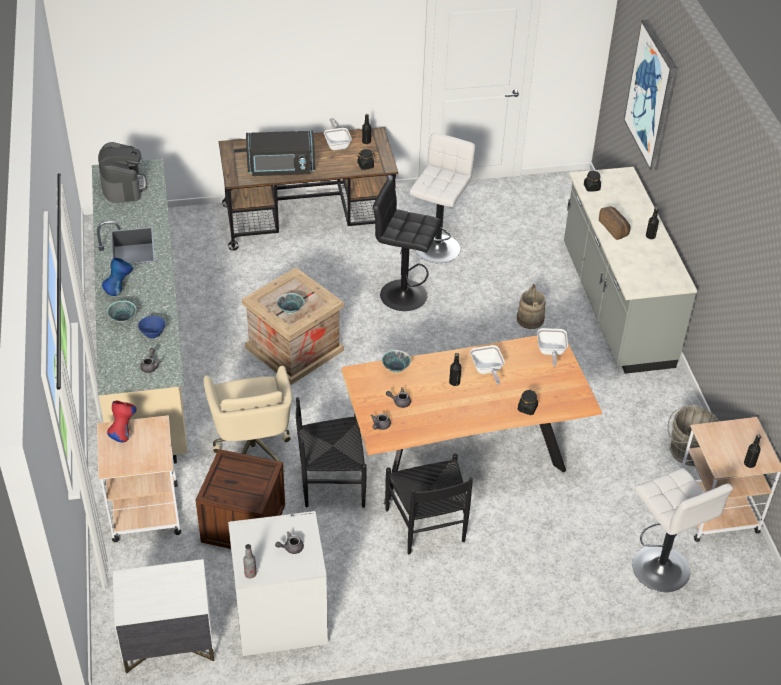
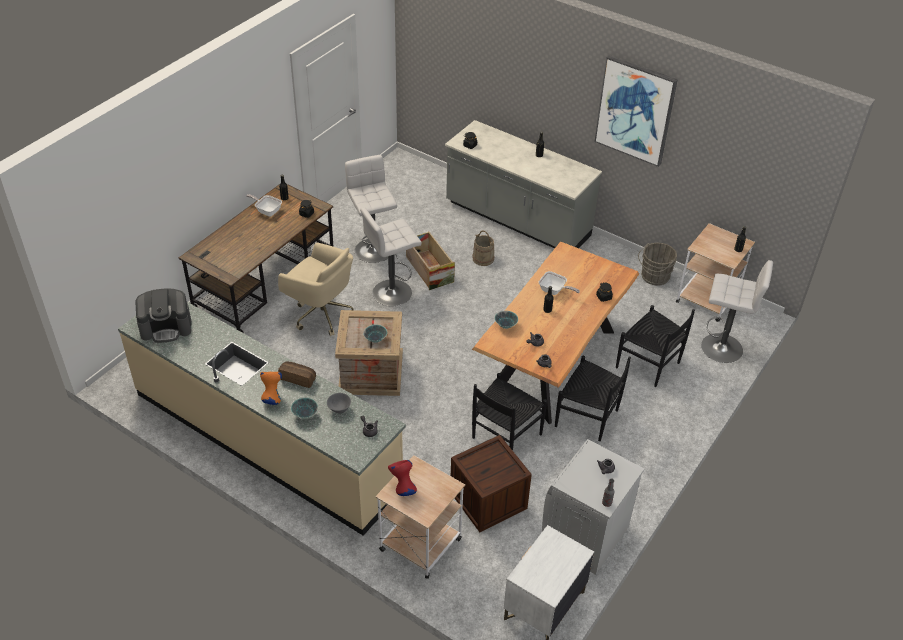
camera: 45 degrees left, 0 degrees up
coffee machine [98,142,147,203] -> coffee machine turned 135 degrees clockwise [135,288,192,343]
blue vase [102,258,133,296] -> orange vase [260,372,282,405]
blue bowl [138,316,165,338] -> grey bowl [327,393,351,414]
beige office chair [204,366,292,472] -> beige office chair moved to [278,243,354,336]
black microwave [246,131,315,176] -> none
black stool [373,179,441,311] -> white stool [360,207,422,306]
frying pan [537,328,568,367] -> none
bread [599,206,631,240] -> bread moved to [278,362,316,388]
picture [624,20,678,170] -> picture moved to [594,55,678,167]
none -> crate [406,231,455,290]
none -> black chair [616,305,695,387]

